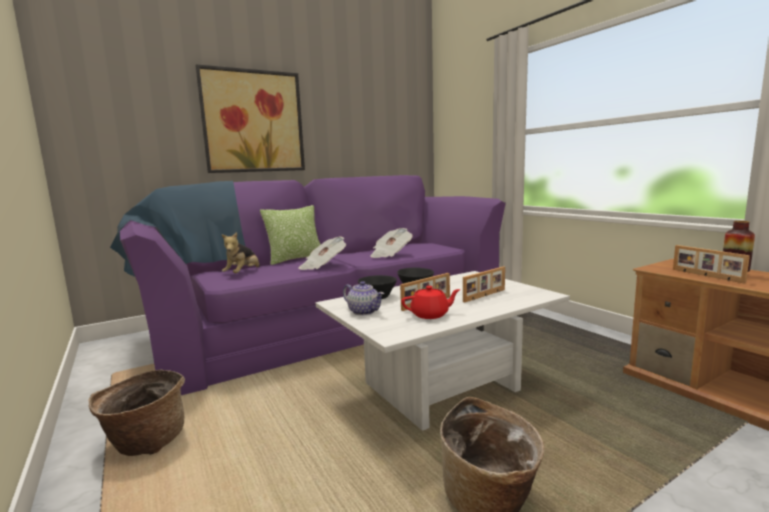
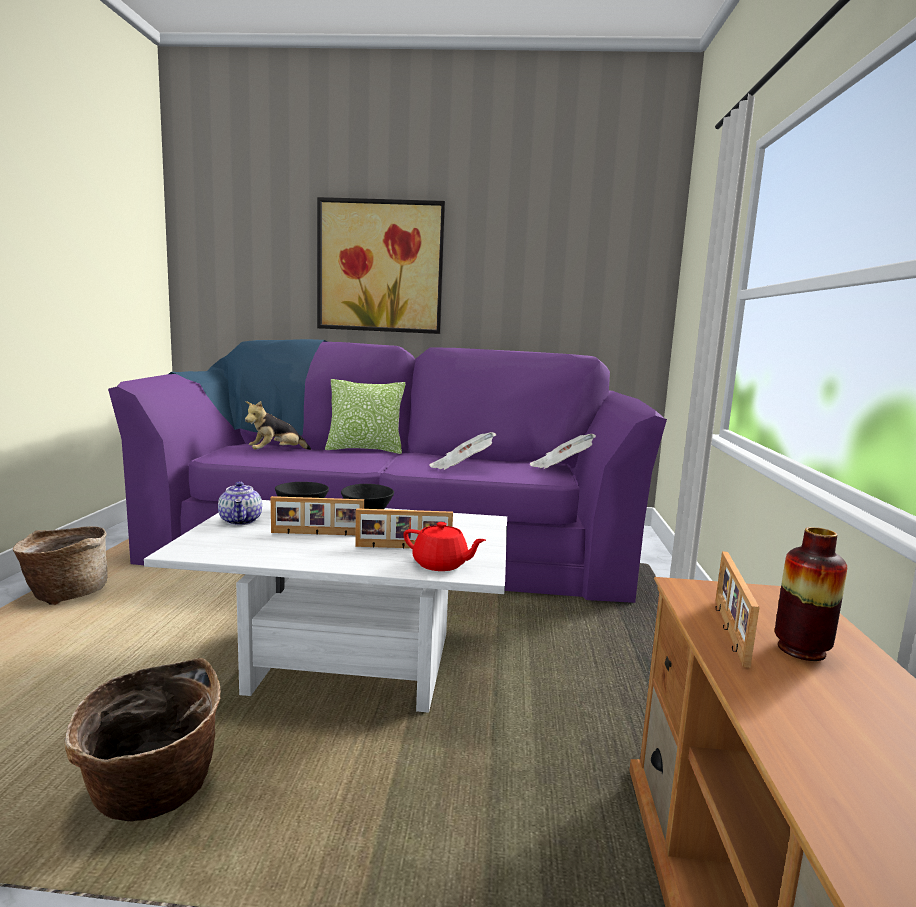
camera: 35 degrees right, 0 degrees up
newspaper [298,237,346,270] -> newspaper moved to [529,434,596,469]
red teapot [401,286,460,319] -> red teapot moved to [403,522,486,571]

